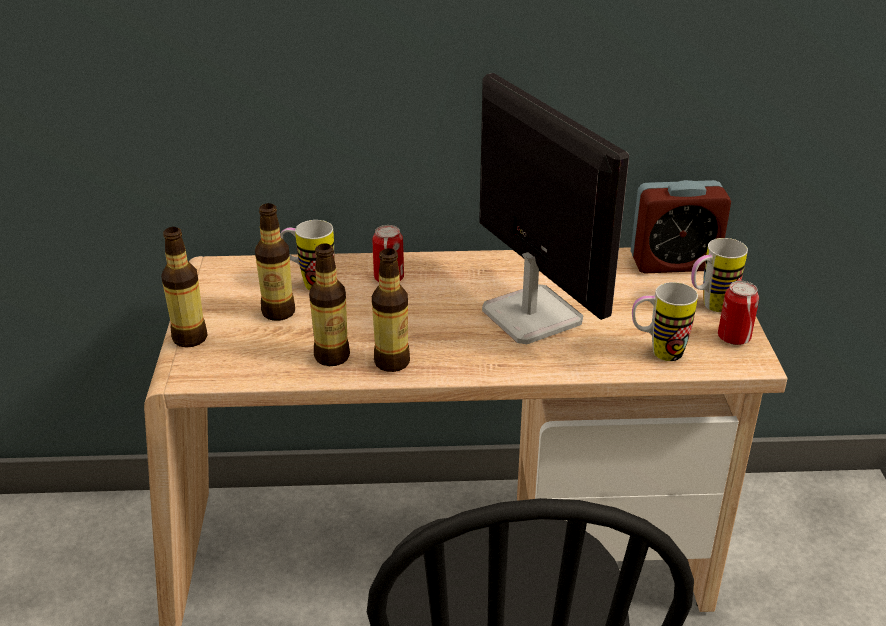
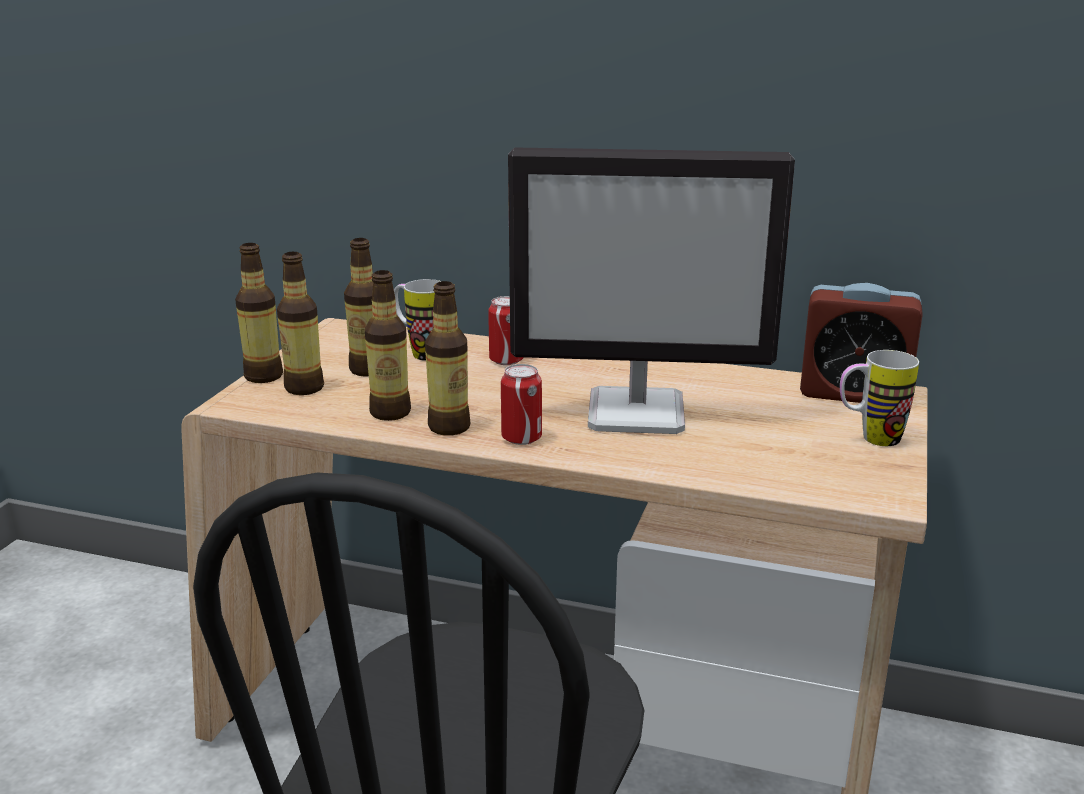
camera: 20 degrees right, 10 degrees down
monitor [479,73,629,344] -> monitor turned 105 degrees clockwise [508,147,795,434]
mug [632,282,698,361] -> none
can [718,281,759,345] -> can moved to [501,364,542,445]
none -> bottle [277,252,324,395]

